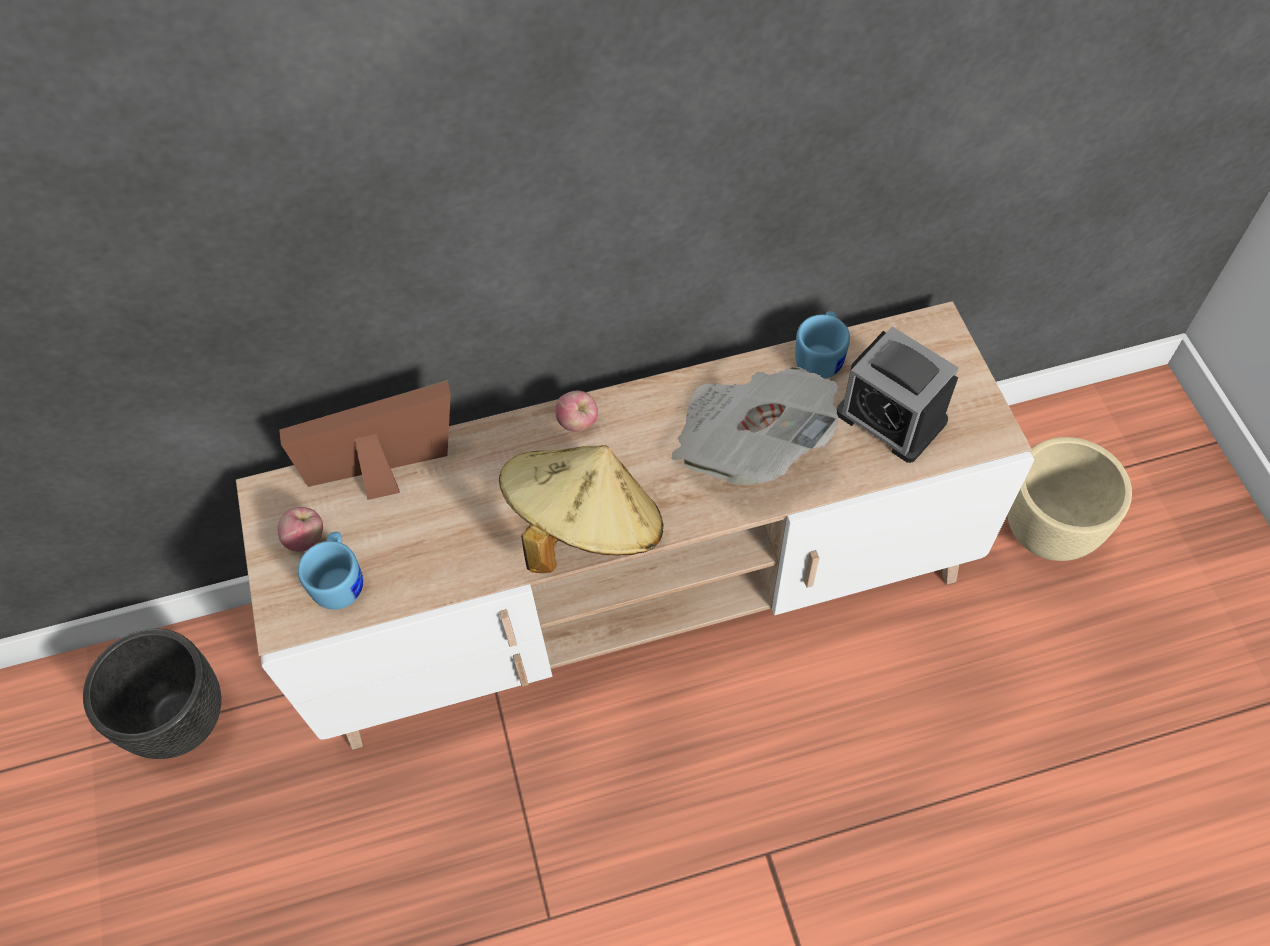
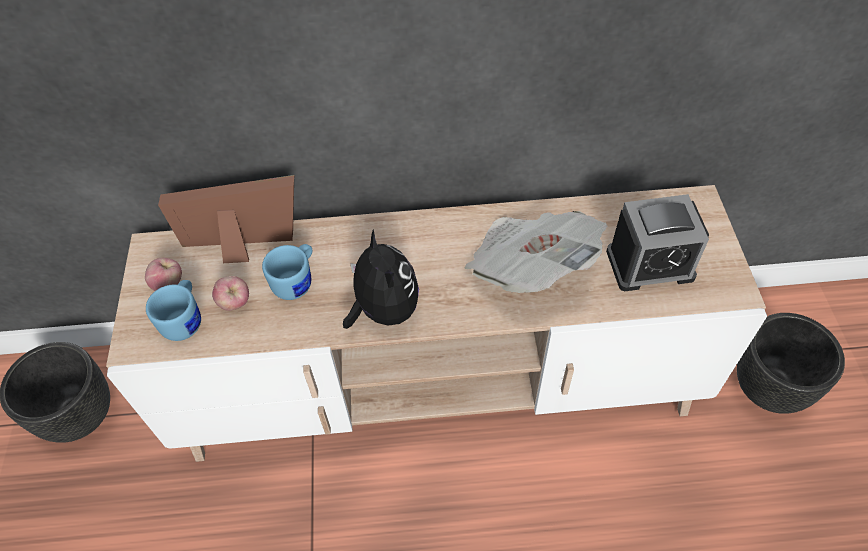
camera: 10 degrees right, 5 degrees down
beige hat [499,445,663,573] -> plush toy [343,229,419,329]
apple [556,391,598,432] -> apple moved to [212,276,249,311]
blue mug [795,311,850,379] -> blue mug moved to [262,244,312,300]
alarm clock [837,327,959,463] -> alarm clock turned 60 degrees counterclockwise [606,194,709,291]
beige planter [1007,437,1132,561] -> black planter [737,313,845,414]

